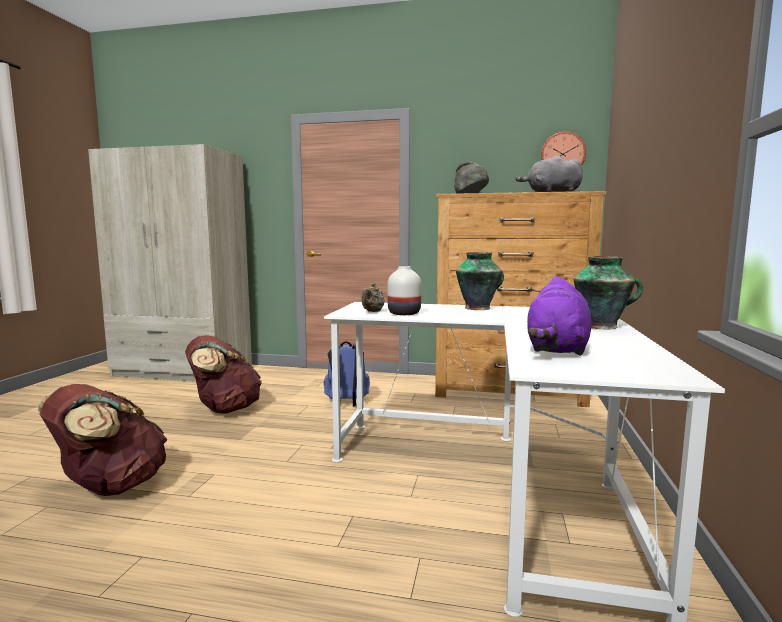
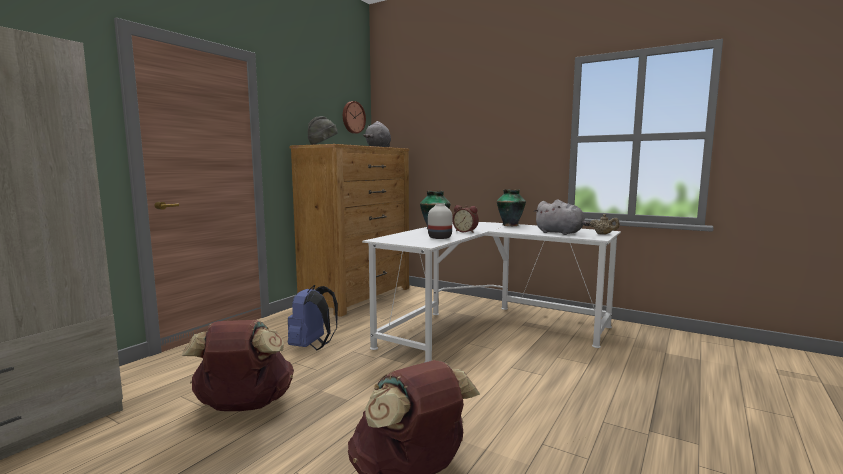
camera: 70 degrees left, 0 degrees up
beige teapot [361,283,384,312] -> beige teapot moved to [590,214,620,235]
purple plush toy [527,276,591,356] -> grey plush toy [534,200,590,235]
none -> alarm clock [452,205,479,233]

